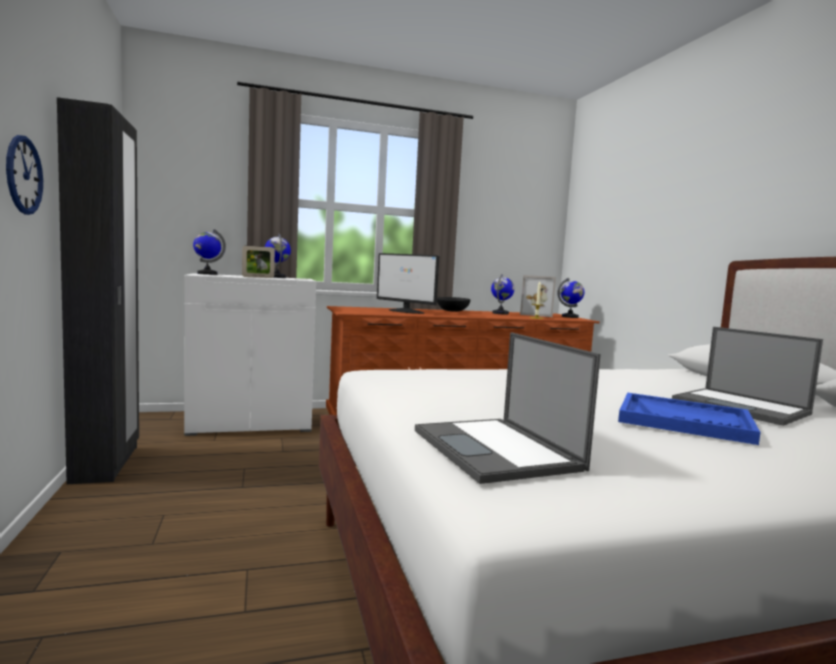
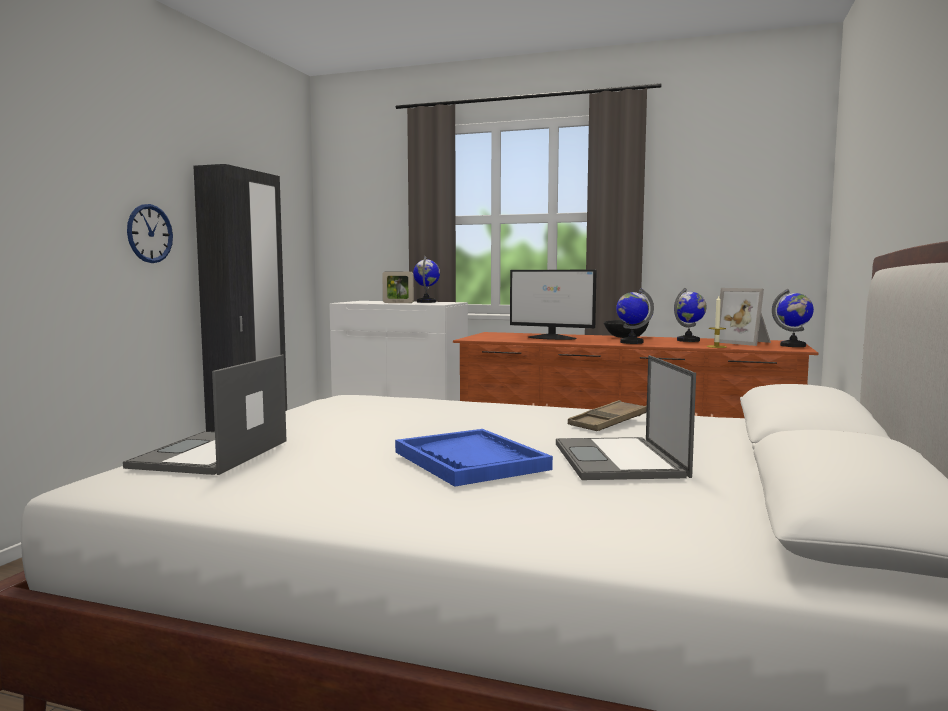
camera: 35 degrees right, 0 degrees up
globe [193,229,226,275] -> globe moved to [616,288,654,344]
monitor [377,253,440,314] -> monitor turned 45 degrees counterclockwise [510,270,597,340]
none -> brown tray [568,400,647,431]

